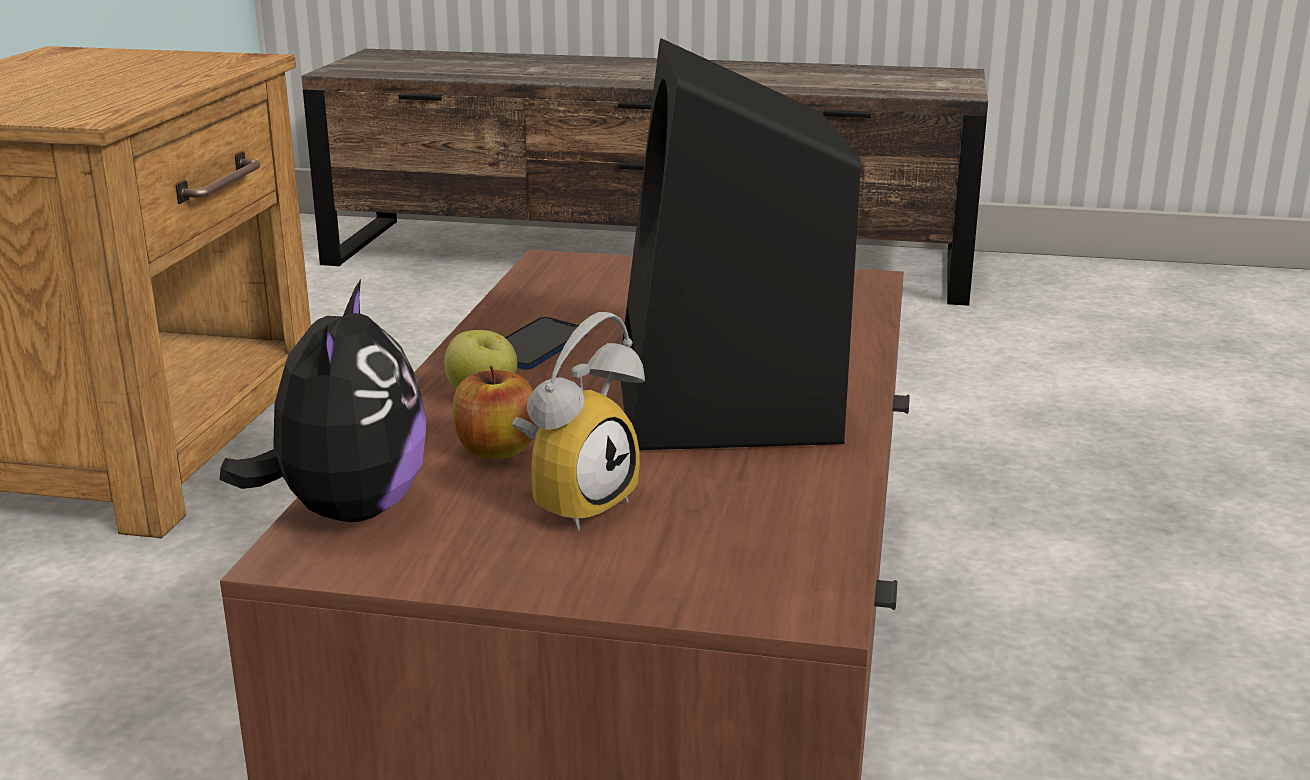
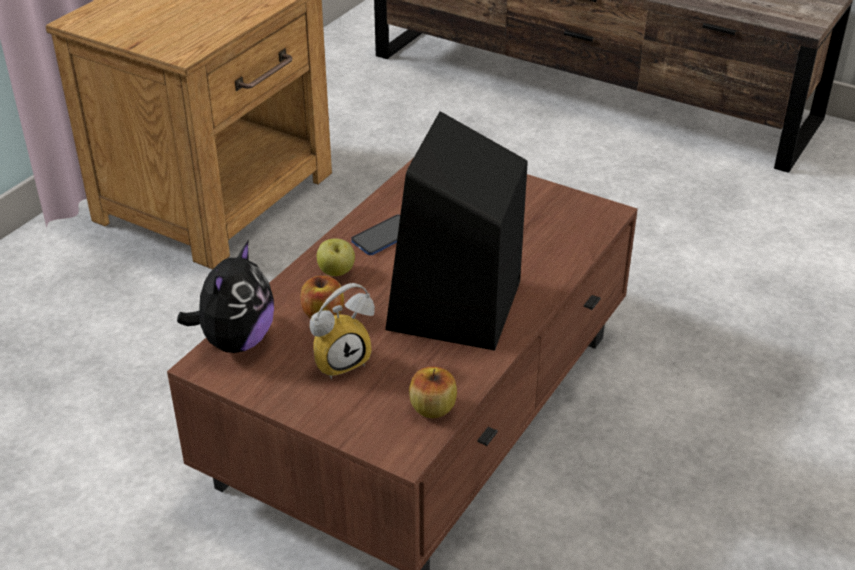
camera: 20 degrees right, 15 degrees up
none -> apple [409,367,457,418]

